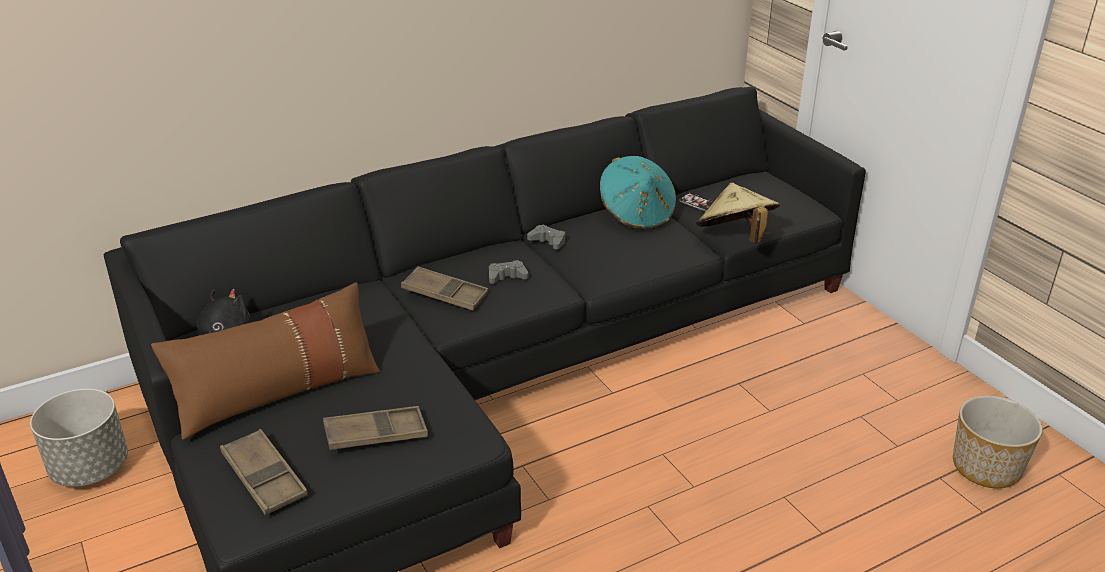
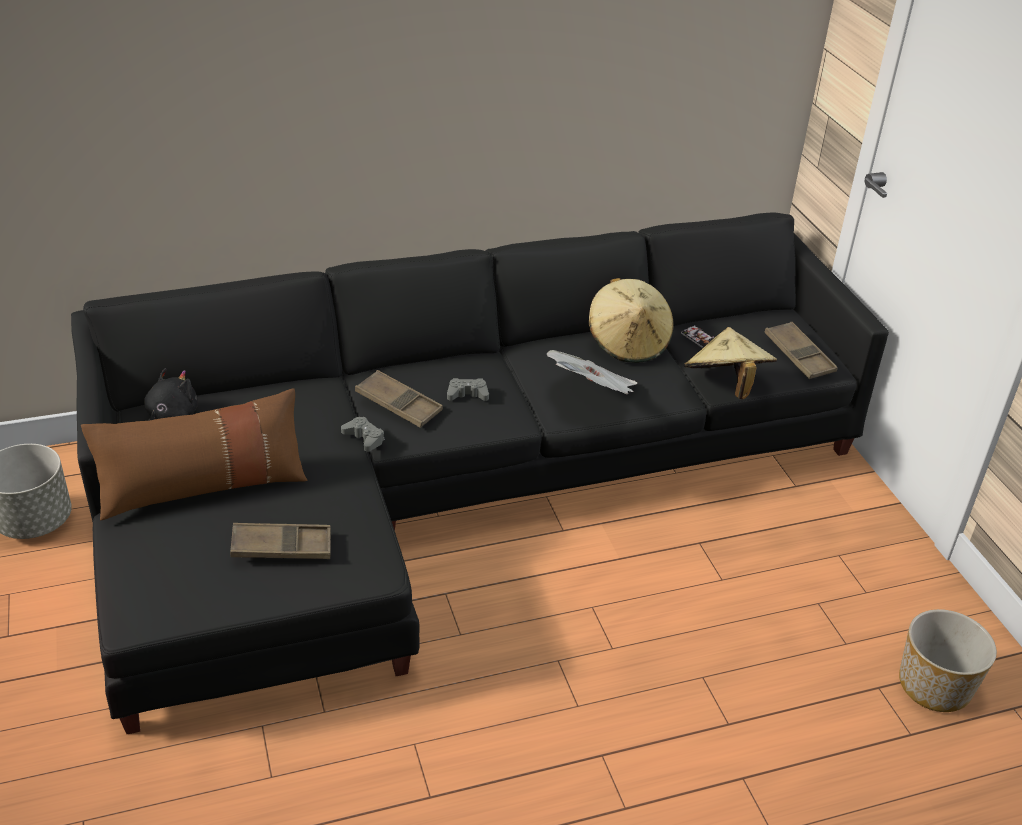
camera: 10 degrees right, 5 degrees up
brown tray [220,429,308,515] -> brown tray moved to [764,322,838,379]
grey game controller [527,225,565,249] -> grey game controller moved to [341,417,385,452]
turquoise hat [600,156,676,230] -> beige hat [589,278,674,363]
none -> newspaper [547,350,637,394]

